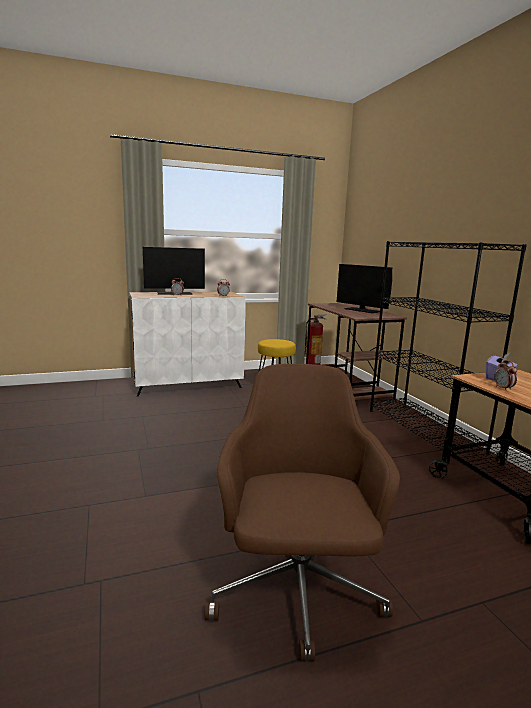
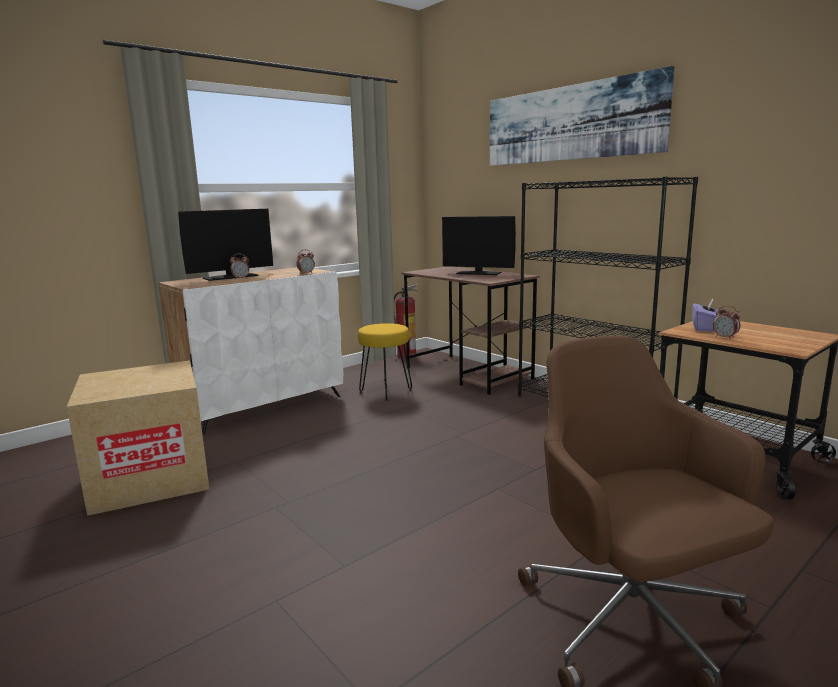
camera: 20 degrees left, 0 degrees up
none -> cardboard box [67,360,210,516]
none -> picture [490,66,674,166]

